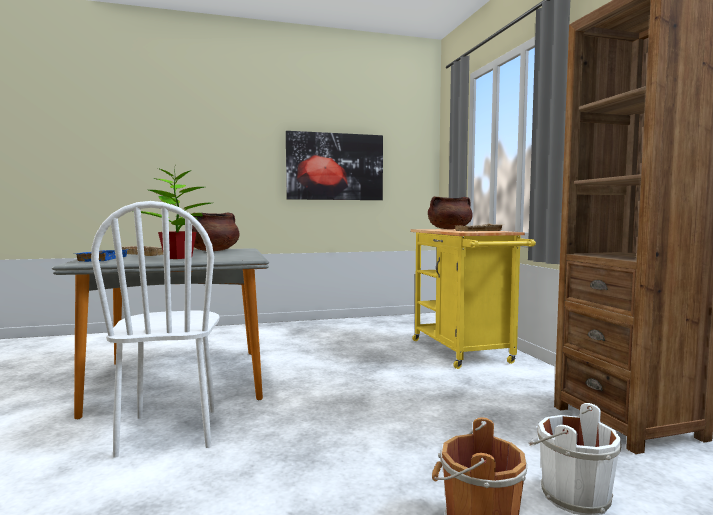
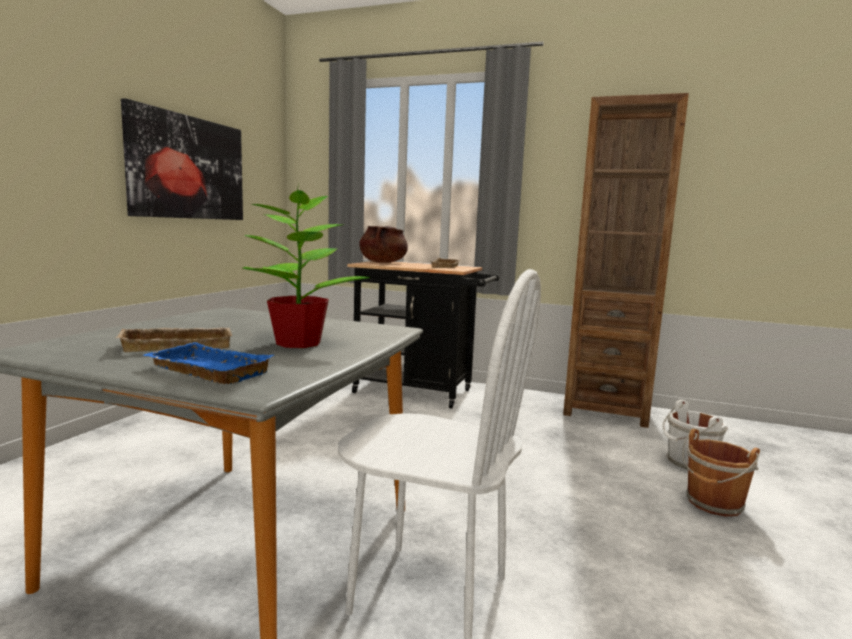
camera: 55 degrees left, 5 degrees up
brown cooking pot [192,213,239,251] -> none
yellow cart [410,229,536,369] -> black cart [347,261,499,409]

